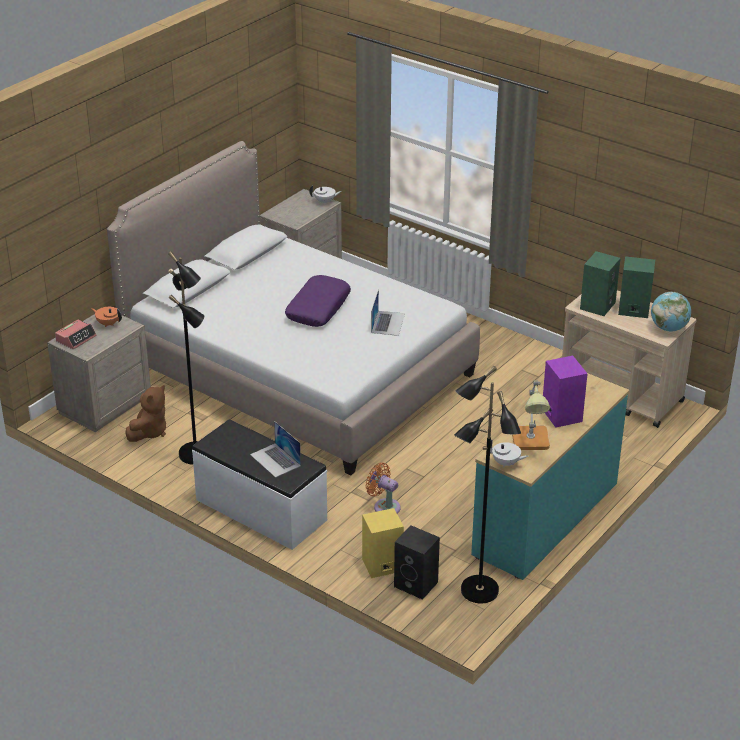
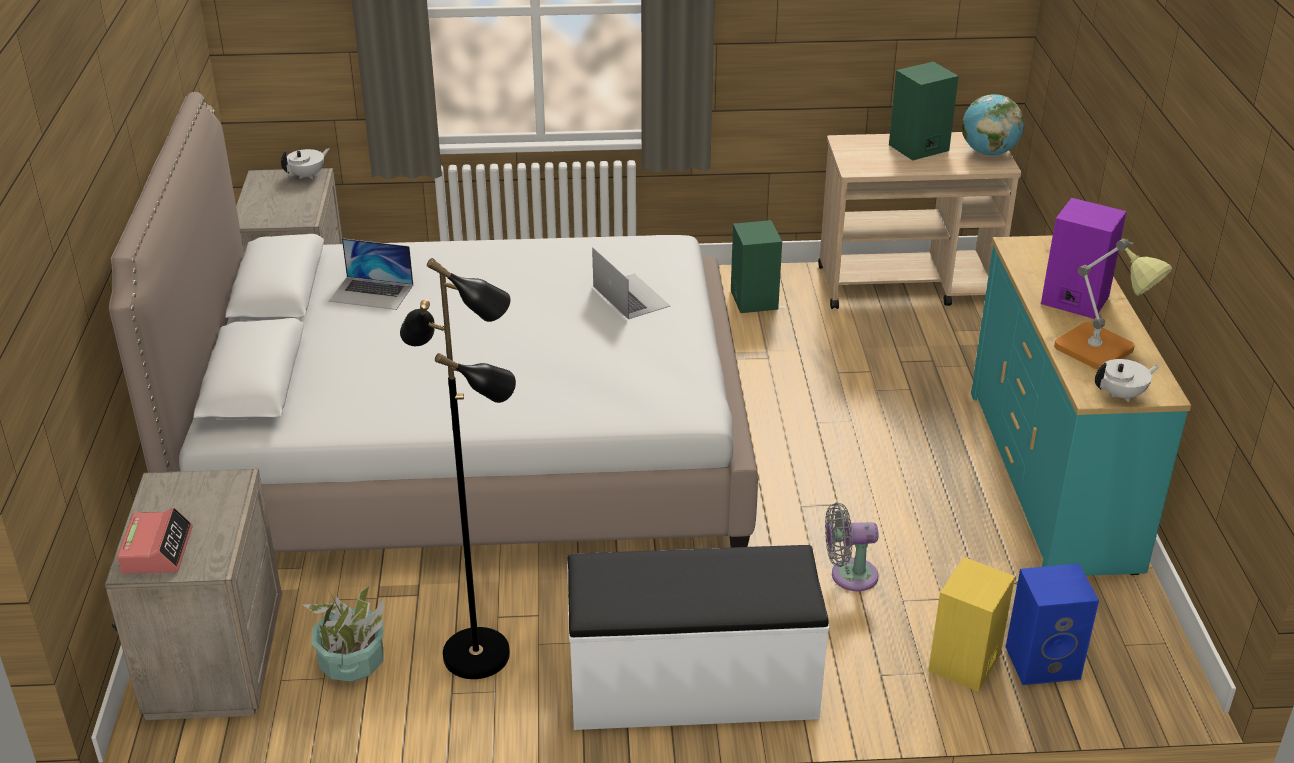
camera: 40 degrees left, 0 degrees up
orange teapot [91,307,122,327] -> none
brown plush toy [125,385,166,442] -> potted plant [303,585,384,682]
laptop [250,421,301,478] -> laptop moved to [329,238,413,310]
purple pillow [285,275,351,327] -> none
orange fan [365,463,401,514] -> grey fan [825,503,879,591]
black speaker [394,525,440,600] -> blue speaker [1006,564,1099,685]
black floor lamp [454,366,521,604] -> none
green speaker [580,251,621,316] -> green speaker moved to [731,220,782,313]

